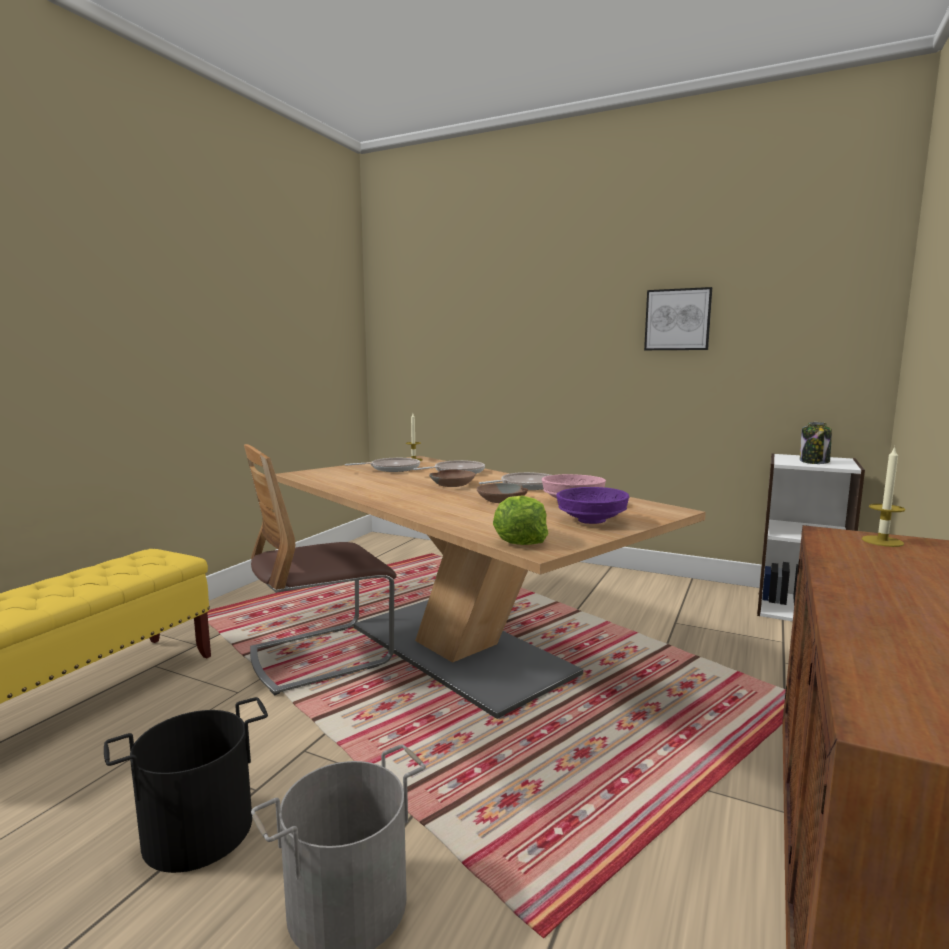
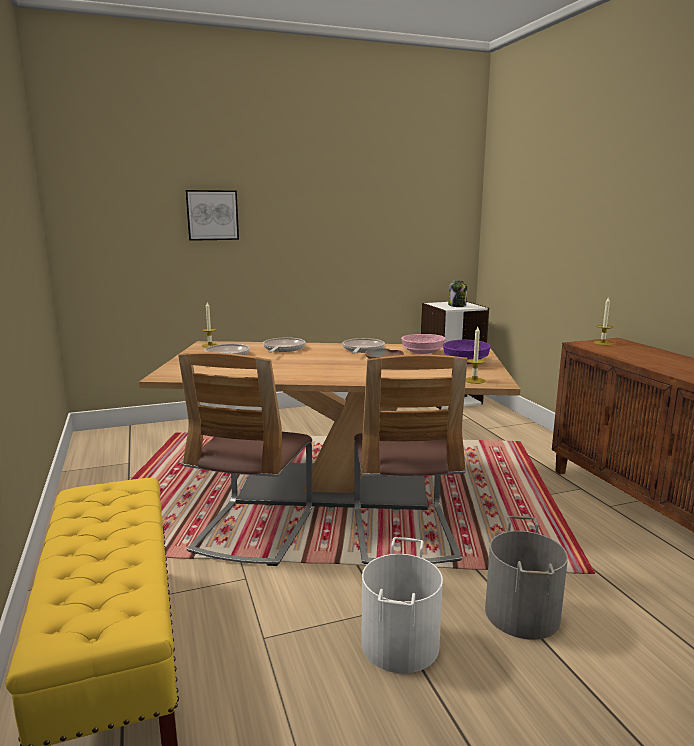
camera: 45 degrees left, 5 degrees up
black bucket [104,697,268,873] -> white bucket [361,537,443,673]
brown bowl [429,470,475,487] -> none
lettuce [493,495,548,545] -> candle [466,327,485,384]
picture [644,287,712,350] -> picture moved to [185,190,239,241]
none -> chair [354,354,467,564]

